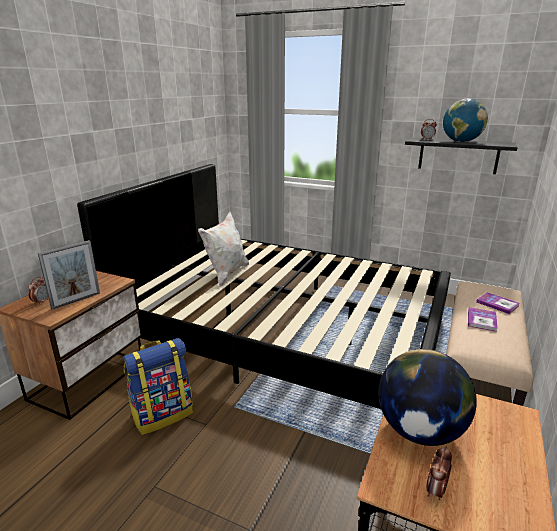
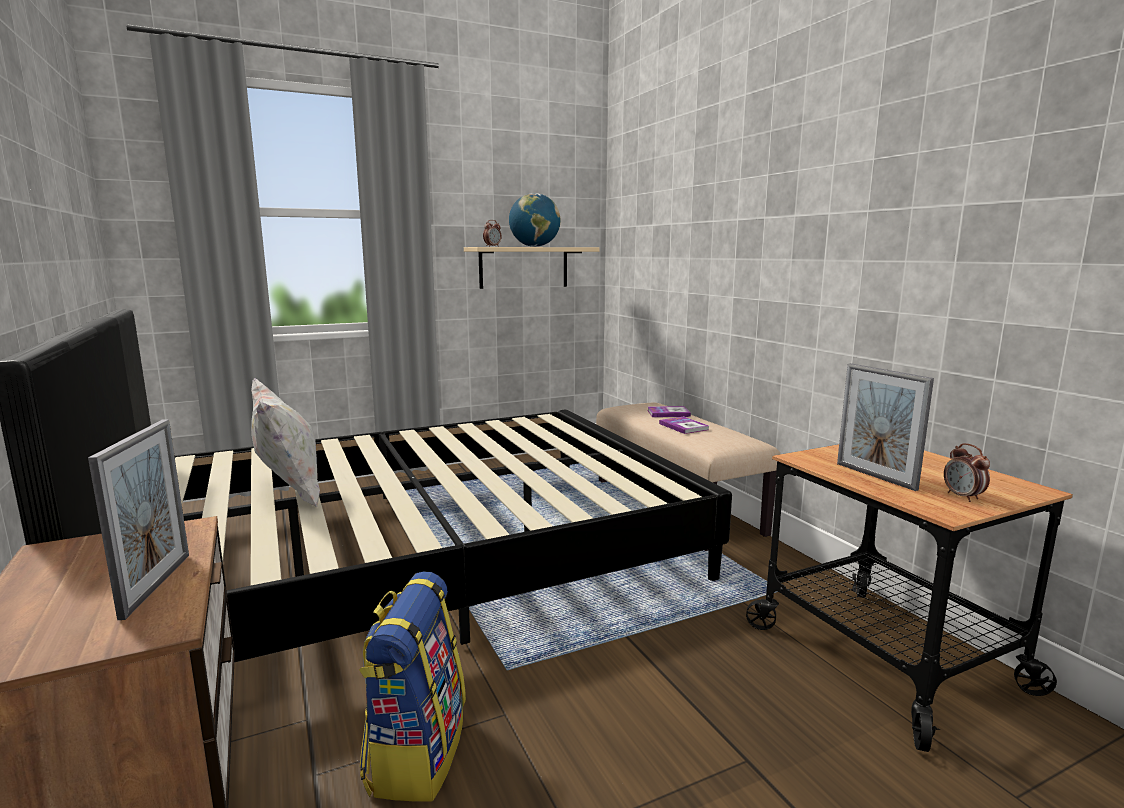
camera: 50 degrees left, 10 degrees down
alarm clock [28,276,48,304] -> none
globe [378,349,477,446] -> picture frame [837,363,934,491]
black shelf [405,137,518,174] -> beige shelf [464,247,599,289]

